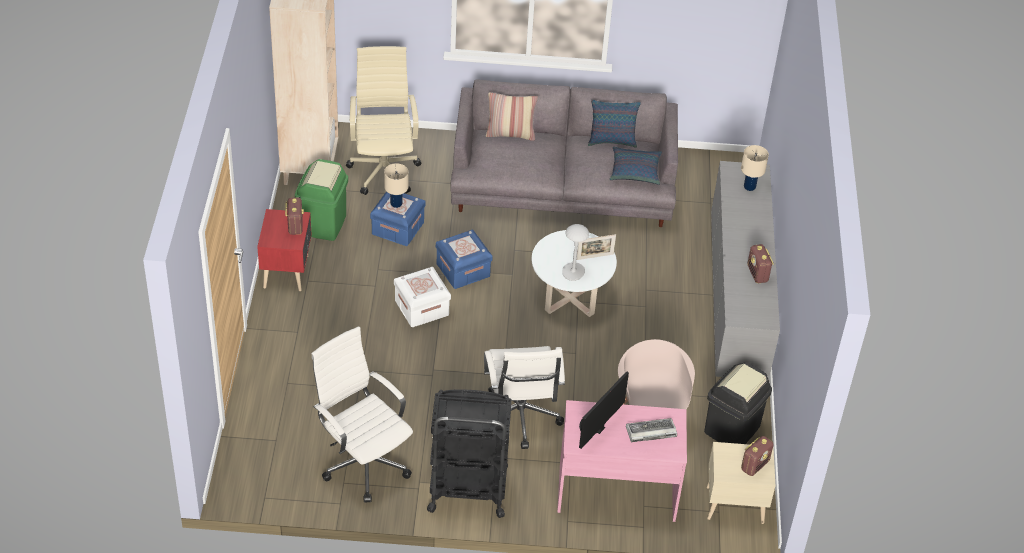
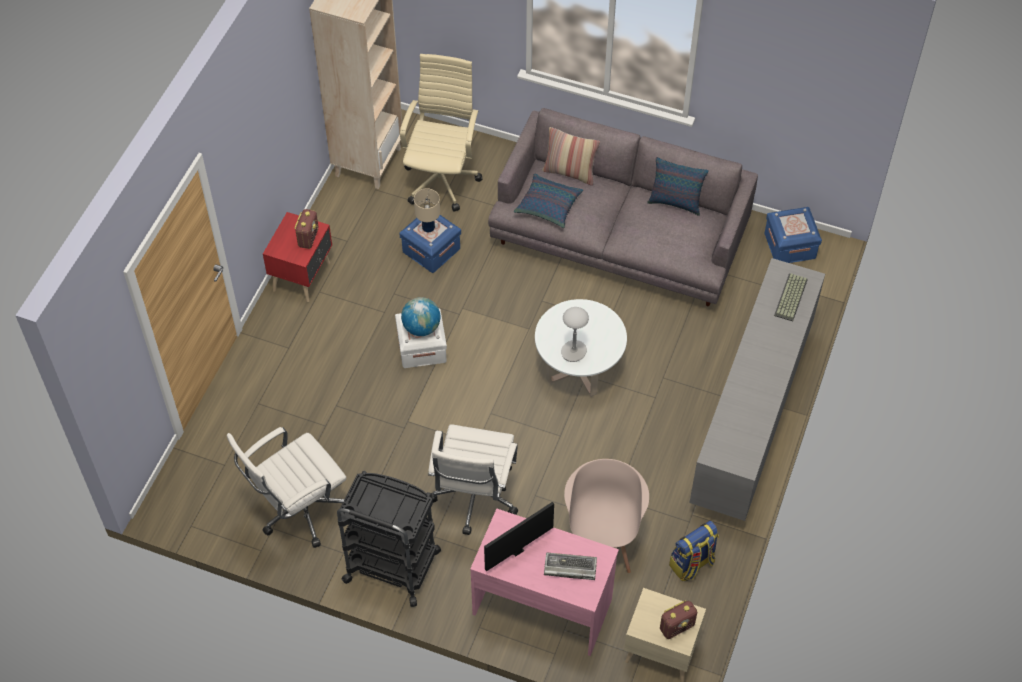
camera: 20 degrees right, 10 degrees up
green trash can [295,159,348,241] -> none
white office chair [311,326,413,502] -> white office chair turned 105 degrees counterclockwise [227,427,346,548]
blue storage box [436,230,493,289] -> blue storage box moved to [764,207,822,263]
picture frame [576,234,616,260] -> none
blue pillow [610,146,662,185] -> blue pillow moved to [514,174,583,228]
black trash can [704,362,772,444] -> backpack [669,521,719,581]
beige table lamp [741,145,769,191] -> keyboard [774,273,808,321]
radio [747,244,774,283] -> none
none -> globe [401,297,440,336]

